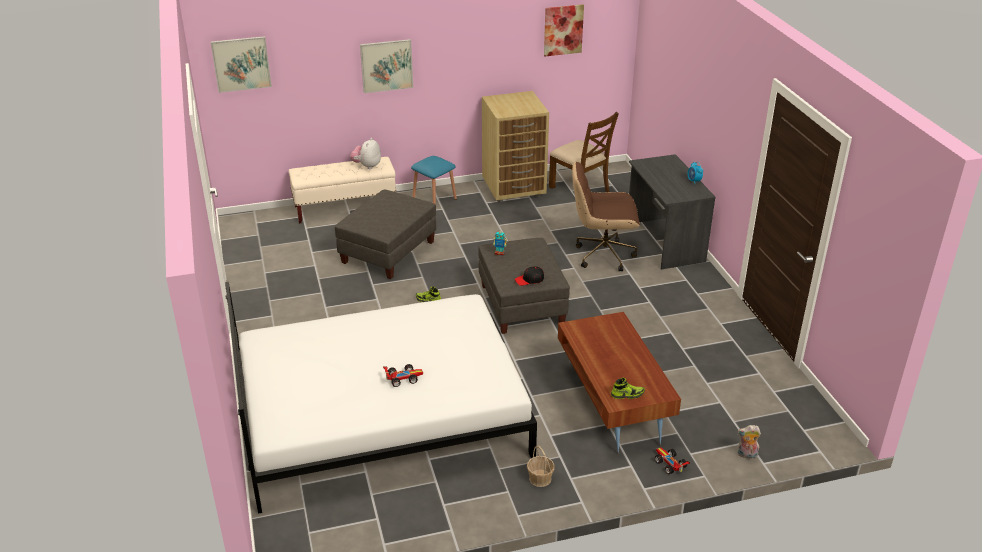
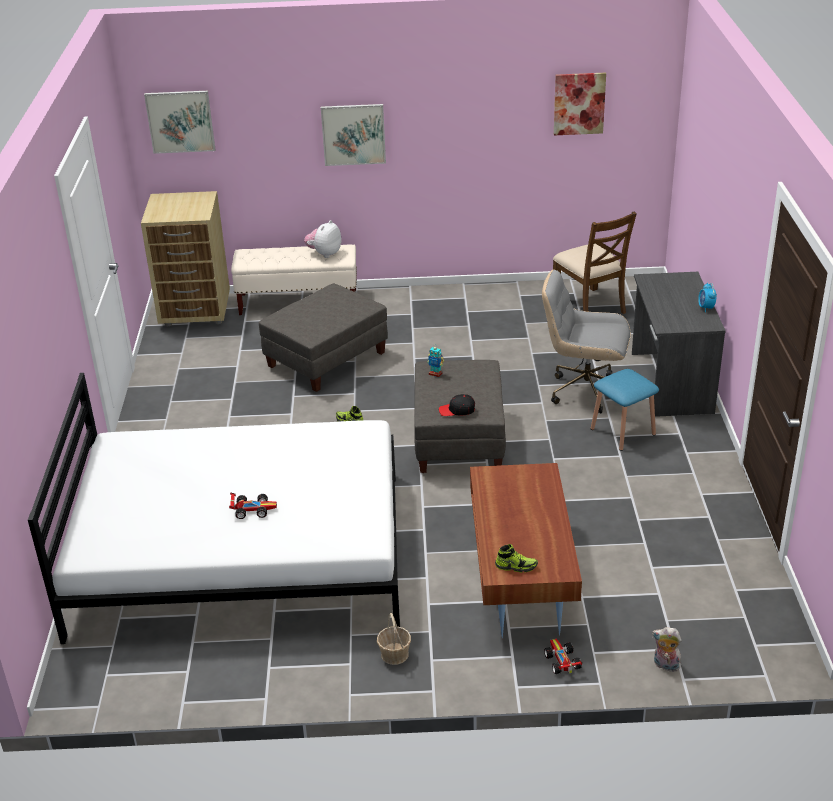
camera: 15 degrees right, 0 degrees up
blue stool [411,156,457,205] -> blue stool moved to [590,369,659,451]
brown dresser [482,91,549,202] -> brown dresser moved to [141,191,230,326]
brown office chair [572,162,640,271] -> grey office chair [542,269,631,414]

